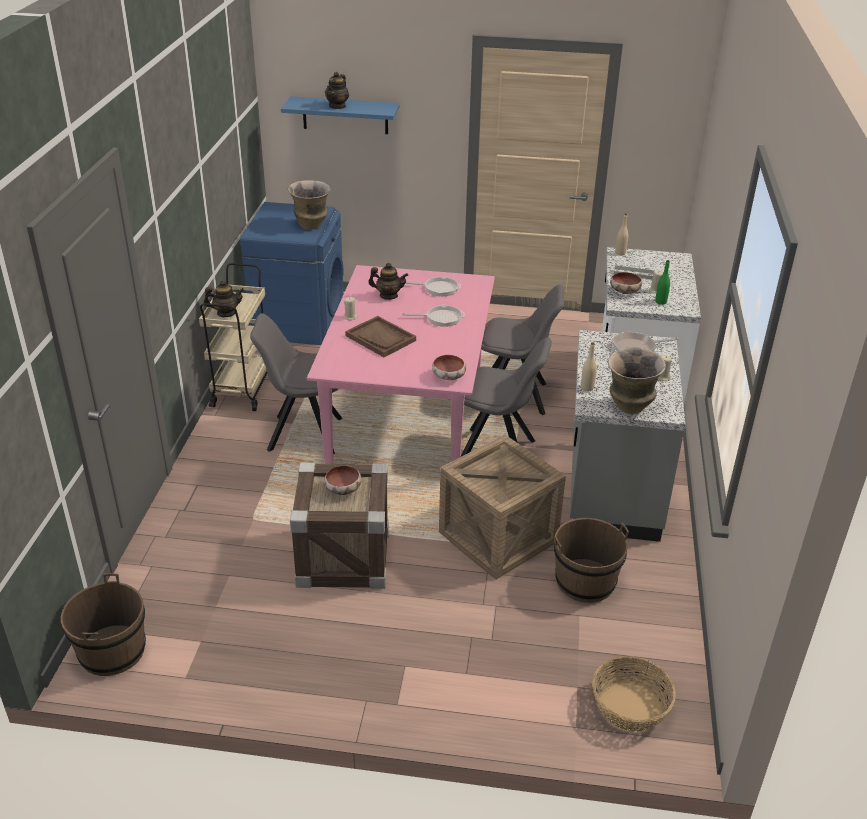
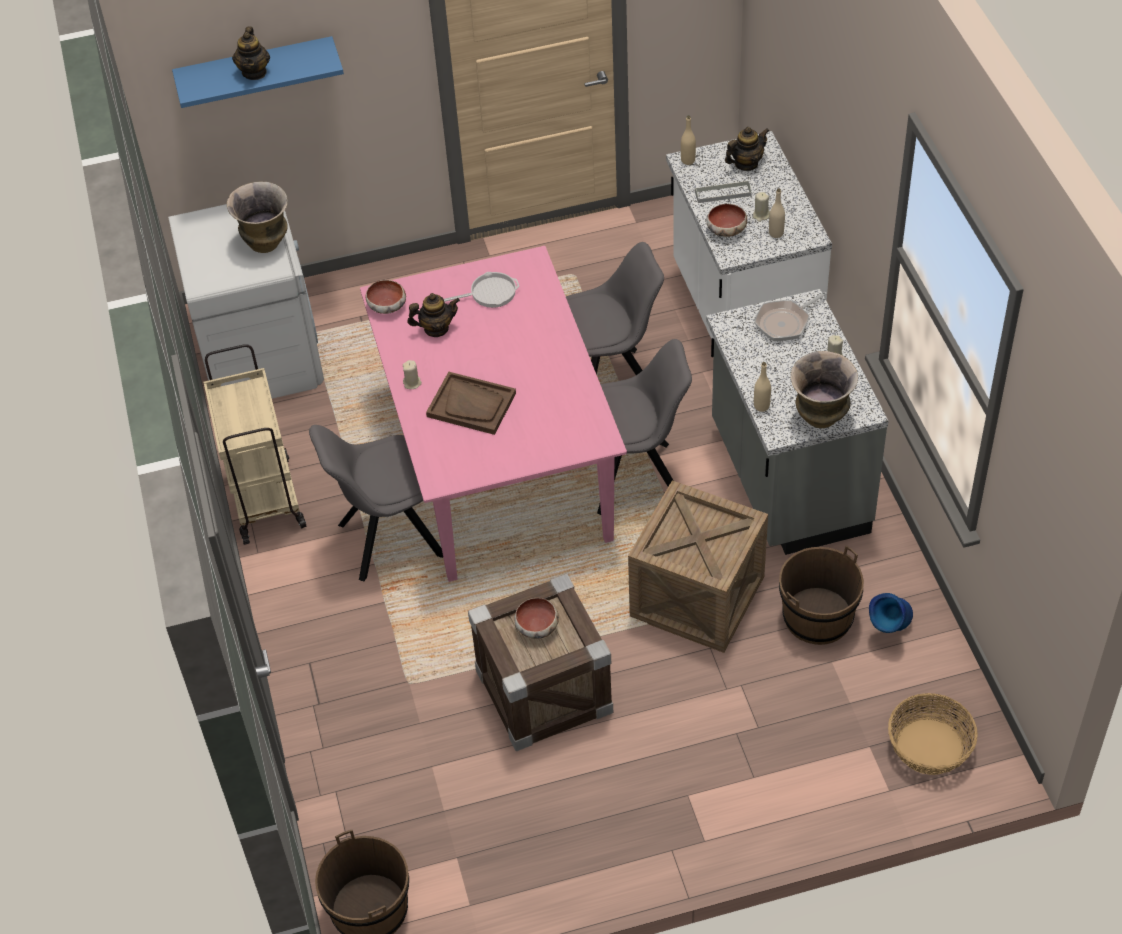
camera: 20 degrees left, 15 degrees up
teapot [204,280,244,317] -> teapot moved to [725,127,769,171]
blue washing machine [240,202,344,345] -> white washing machine [168,204,324,399]
frying pan [402,305,465,327] -> none
bowl [432,355,466,380] -> bowl moved to [365,280,406,314]
green bottle [655,260,670,305] -> beige bottle [769,188,785,238]
none -> blue vase [869,593,913,633]

